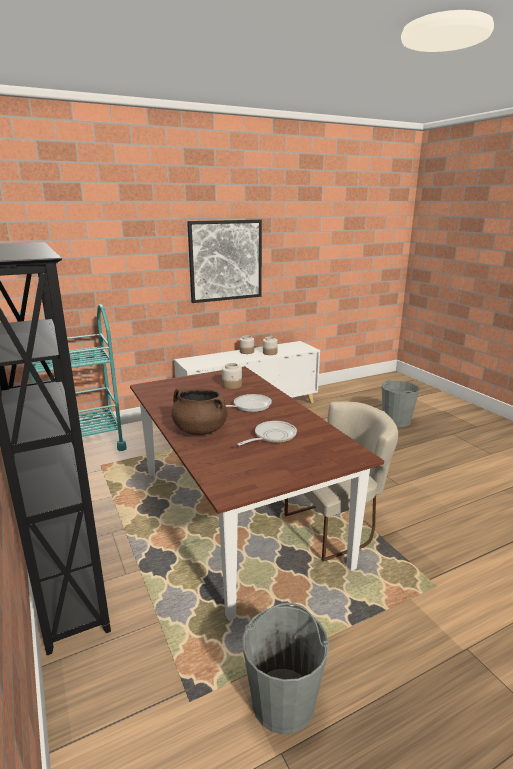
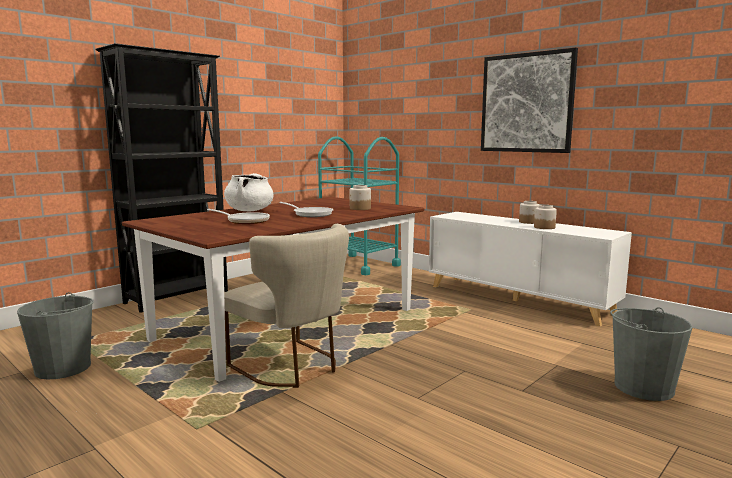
camera: 70 degrees right, 10 degrees down
brown cooking pot [171,388,228,435] -> white cooking pot [224,173,274,211]

